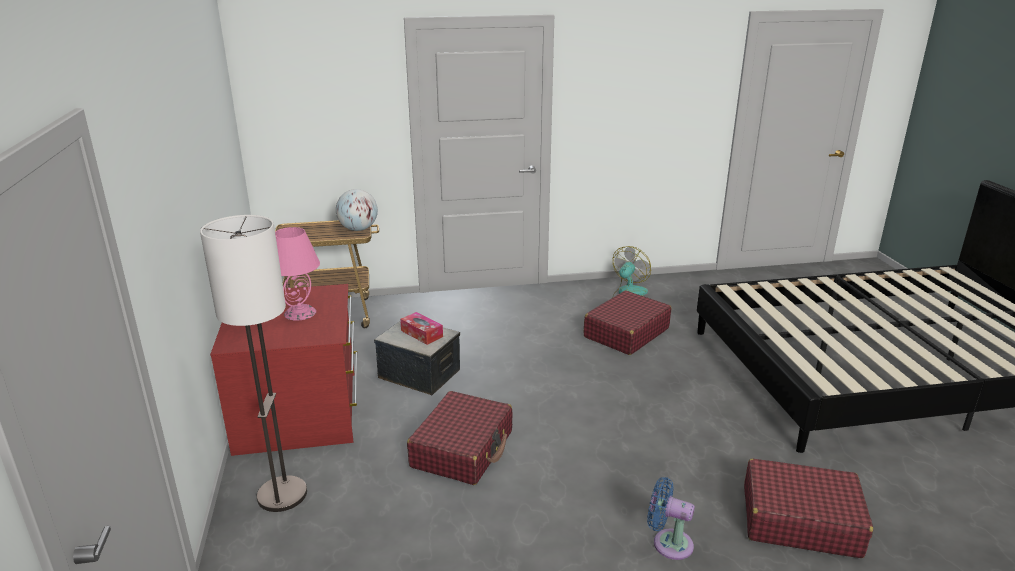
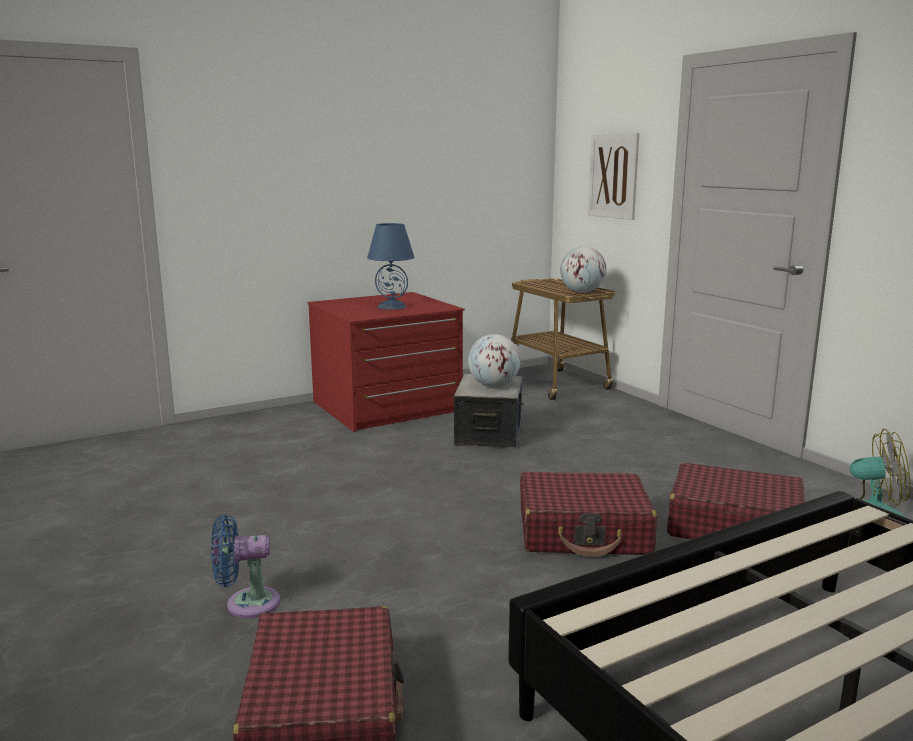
camera: 70 degrees right, 10 degrees down
floor lamp [200,215,307,512] -> none
pink table lamp [275,227,320,321] -> blue table lamp [367,223,415,310]
tissue box [400,312,443,345] -> globe [468,334,521,387]
red suitcase [407,391,512,485] -> red suitcase moved to [520,472,657,557]
blue fan [647,477,695,560] -> blue fan turned 105 degrees counterclockwise [211,514,280,618]
none -> picture [588,133,639,220]

